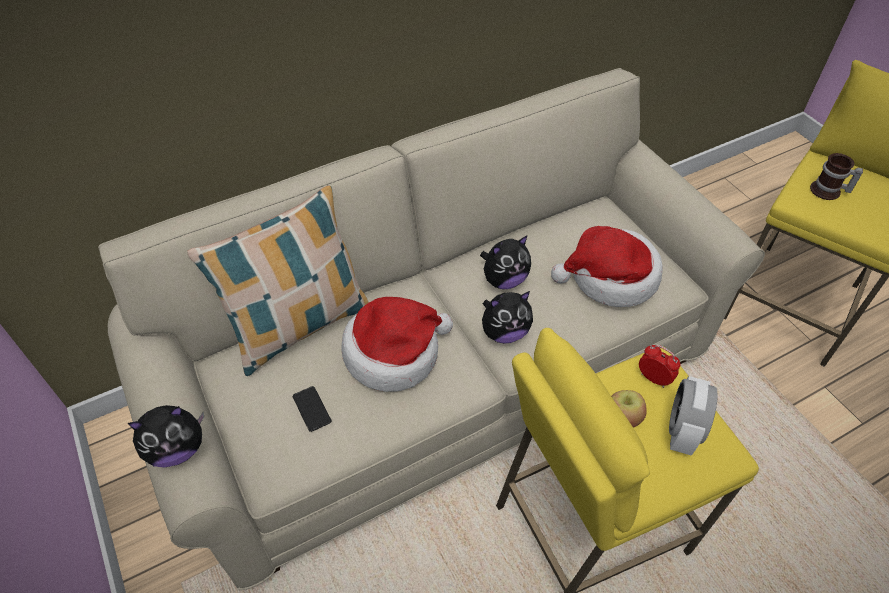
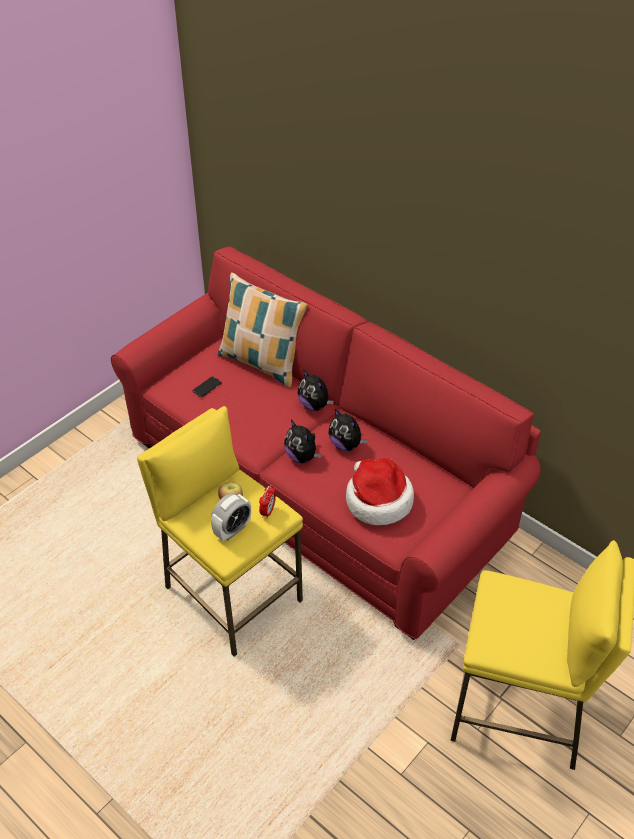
camera: 70 degrees right, 5 degrees down
beige sofa [98,68,765,590] -> red sofa [111,246,541,640]
plush toy [128,405,204,467] -> plush toy moved to [297,369,334,411]
hat [341,297,453,392] -> none
alarm clock [669,376,718,455] -> alarm clock turned 135 degrees clockwise [211,493,251,541]
mug [810,153,863,200] -> none

